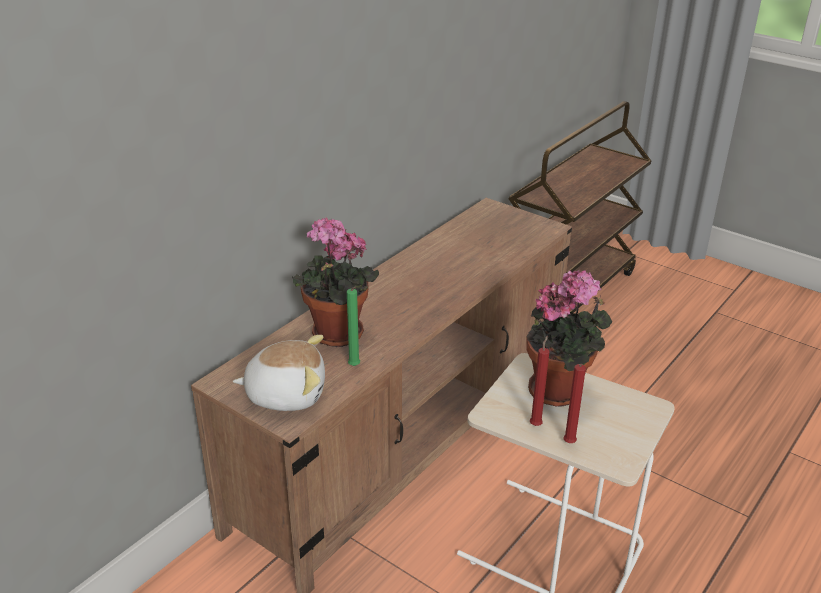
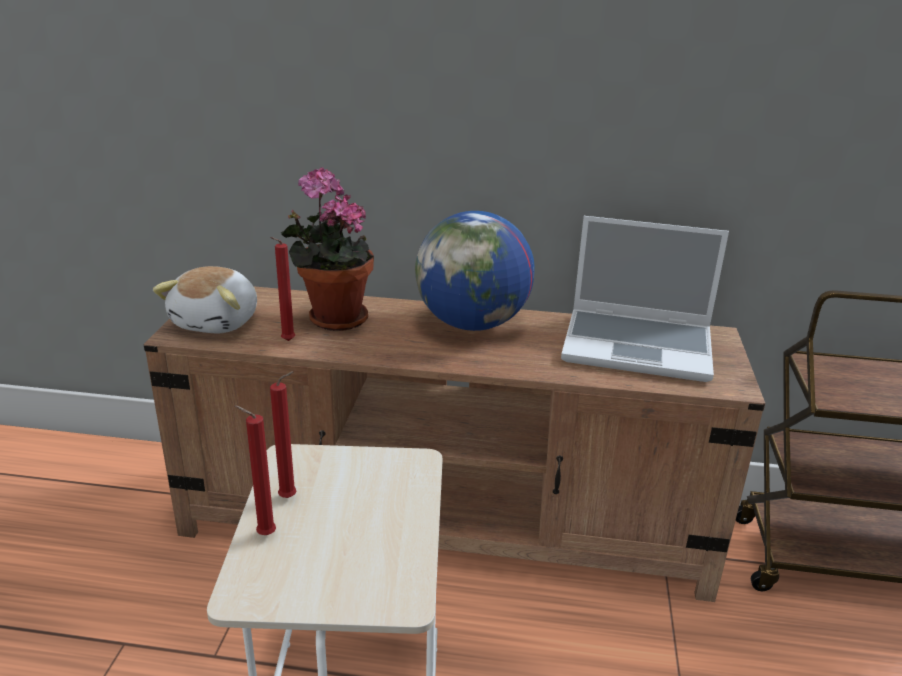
camera: 60 degrees right, 5 degrees down
plush toy [233,335,325,411] -> plush toy turned 45 degrees clockwise [153,266,257,333]
green candle [347,287,360,366] -> red candle [270,237,295,341]
potted plant [526,269,612,407] -> none
none -> globe [415,211,535,331]
none -> laptop [561,216,729,382]

